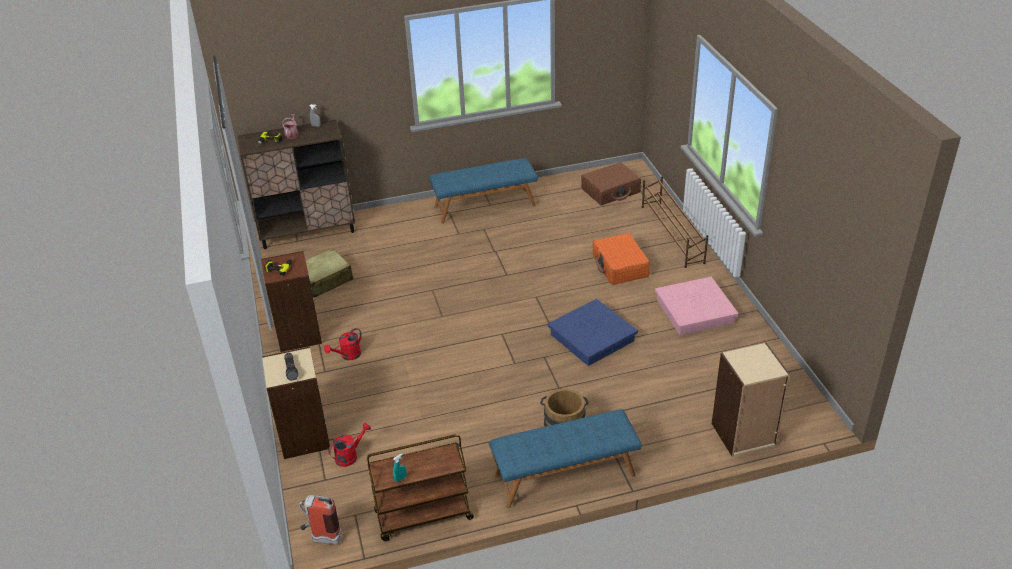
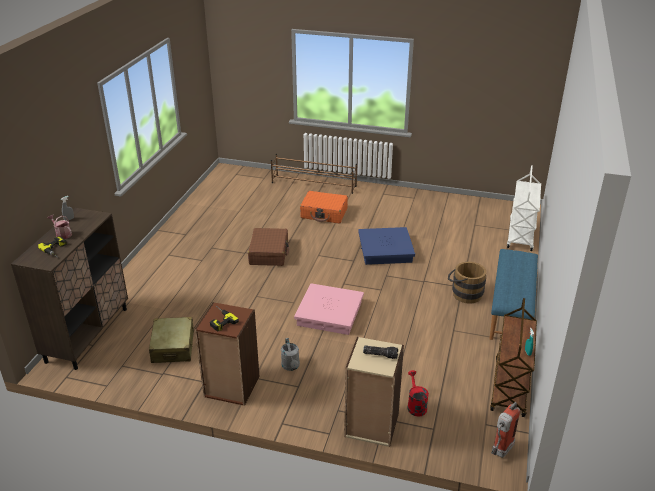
camera: 60 degrees left, 5 degrees down
red watering can [324,328,362,360] -> grey watering can [281,338,300,371]
blue bench [429,158,538,224] -> none
brown suitcase [581,162,641,205] -> brown suitcase moved to [248,228,289,266]
pink storage box [655,277,738,335] -> pink storage box moved to [294,283,364,335]
beige bookcase [712,343,790,457] -> white cart [507,165,541,251]

